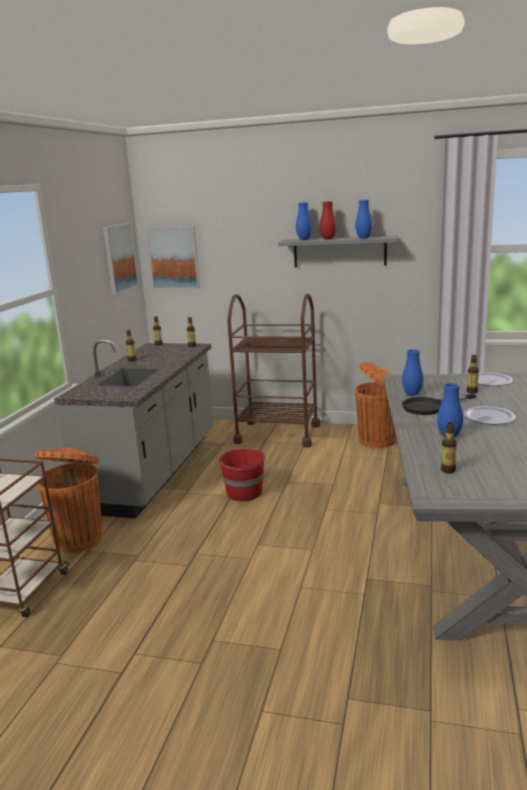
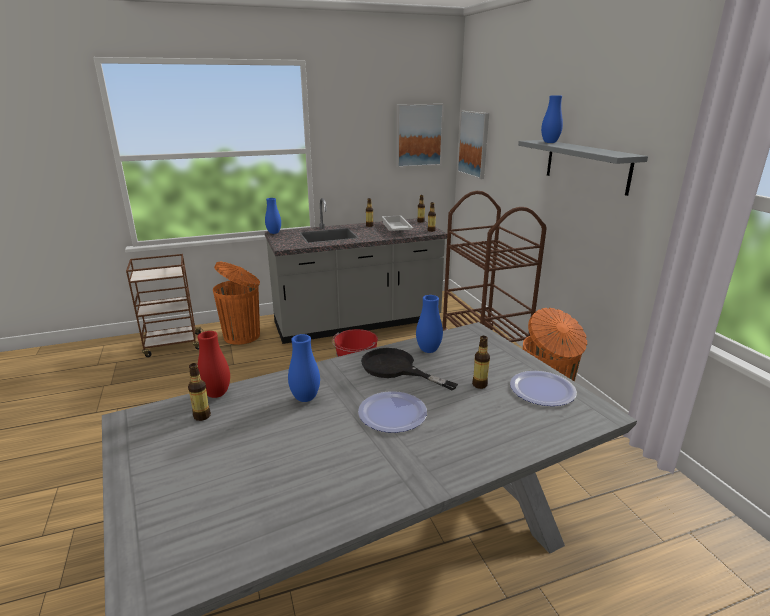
camera: 55 degrees right, 5 degrees up
red vase [320,201,336,240] -> red vase moved to [197,331,230,398]
blue vase [355,200,373,239] -> blue vase moved to [265,198,281,234]
none -> white tray [382,216,413,231]

